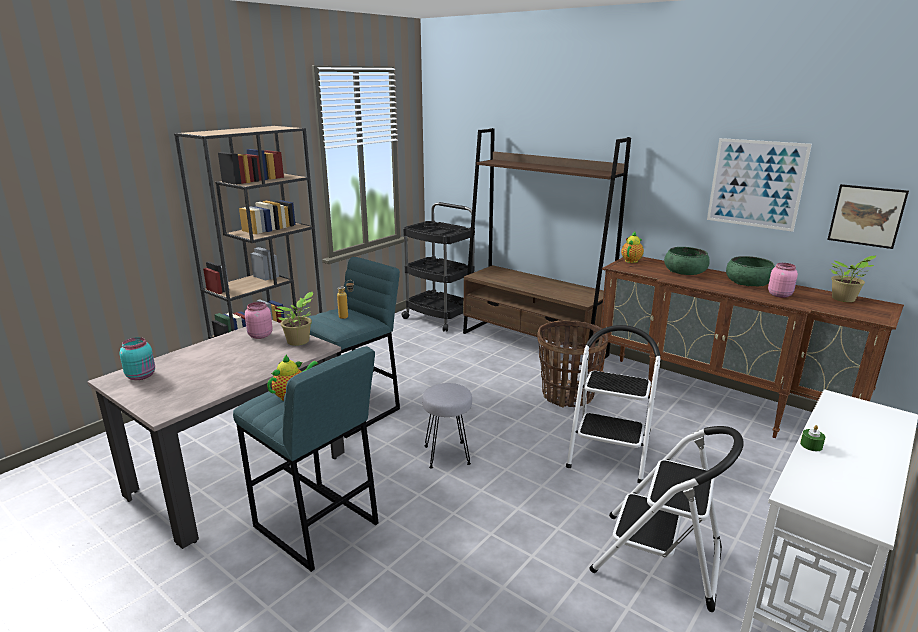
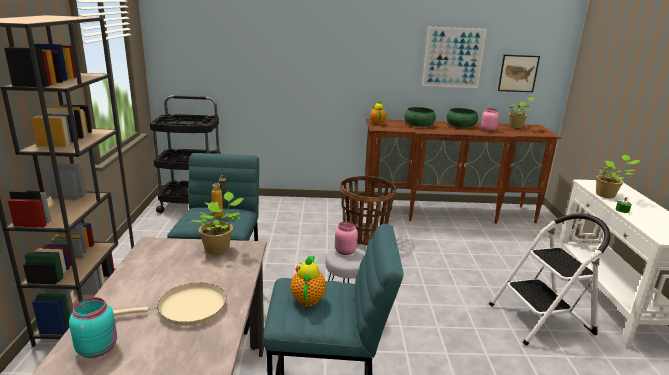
camera: 40 degrees left, 0 degrees up
pink jar [245,302,273,339] -> pink jar moved to [335,221,358,255]
brown bookcase [463,128,631,368] -> none
step ladder [566,325,661,484] -> none
none -> beige frying pan [113,283,227,326]
none -> potted plant [596,154,641,198]

